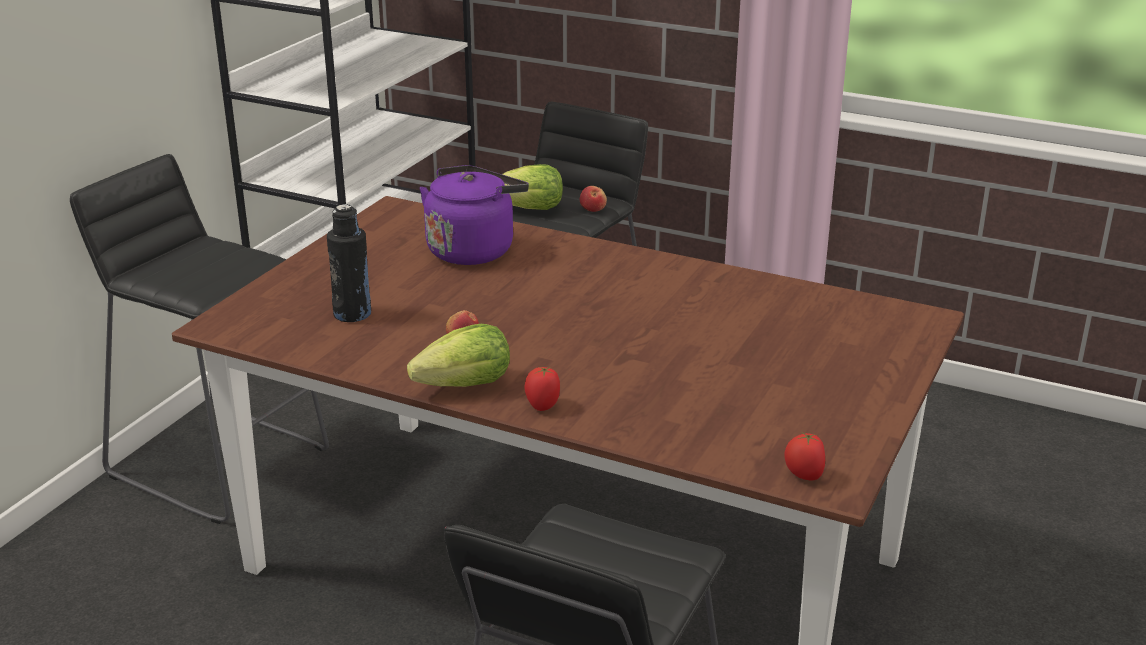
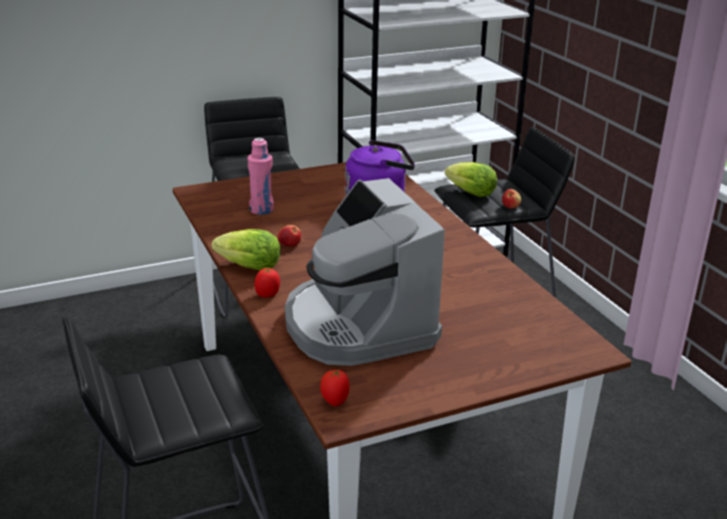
camera: 40 degrees right, 0 degrees up
black bottle [327,204,371,322] -> pink bottle [248,138,274,215]
none -> coffee machine [285,178,445,366]

